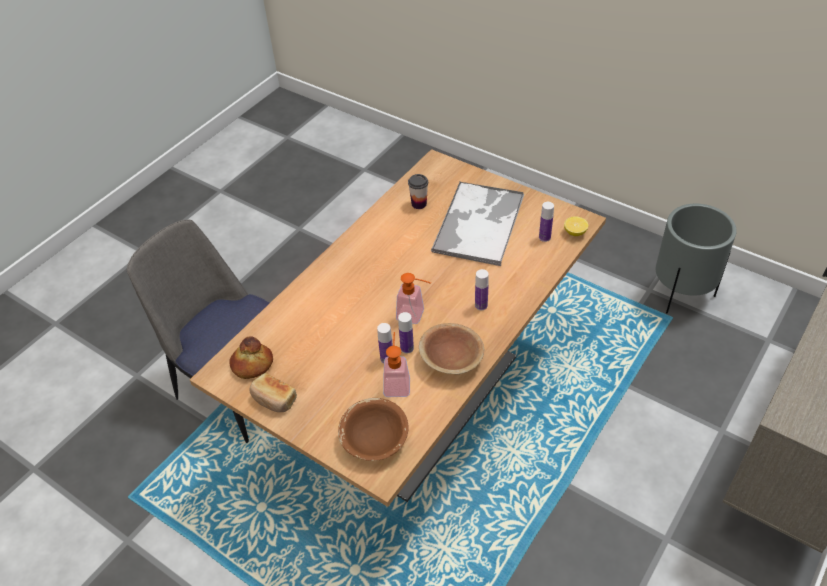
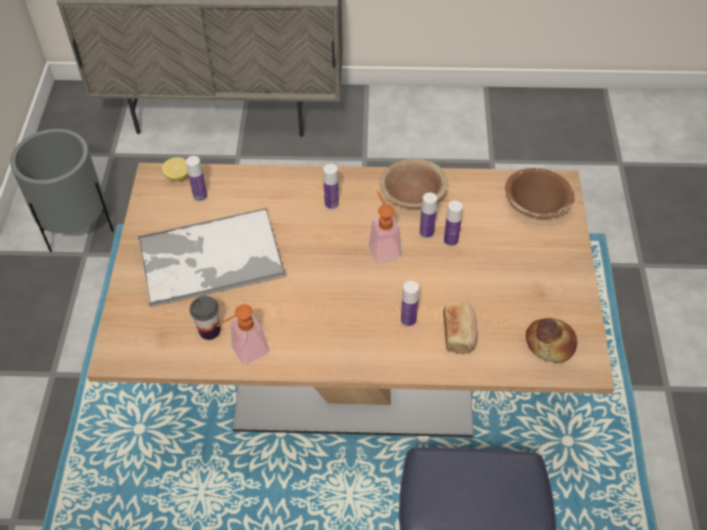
camera: 125 degrees left, 5 degrees up
bread [249,373,297,412] -> bread moved to [443,301,478,354]
soap dispenser [383,332,410,397] -> soap dispenser moved to [217,304,269,365]
none -> bottle [401,281,419,327]

